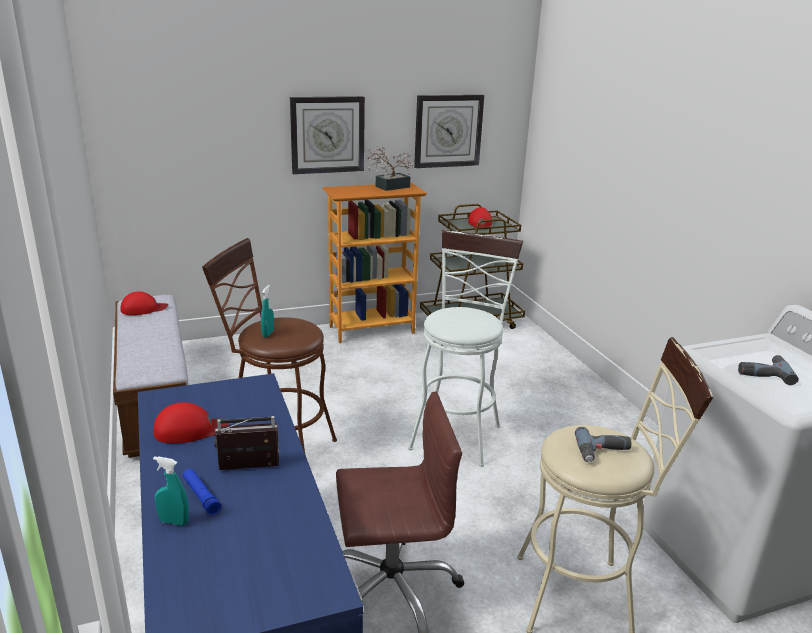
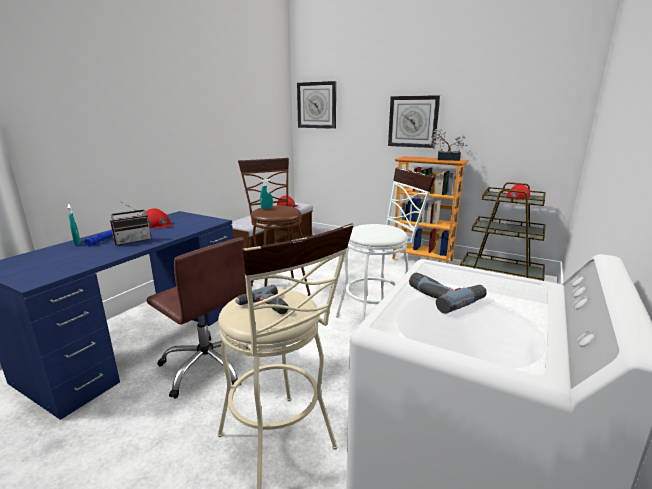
camera: 50 degrees right, 5 degrees down
radio [214,416,279,470] -> radio turned 105 degrees clockwise [110,201,152,245]
wall clock [414,95,484,168] -> wall clock moved to [297,81,336,129]

